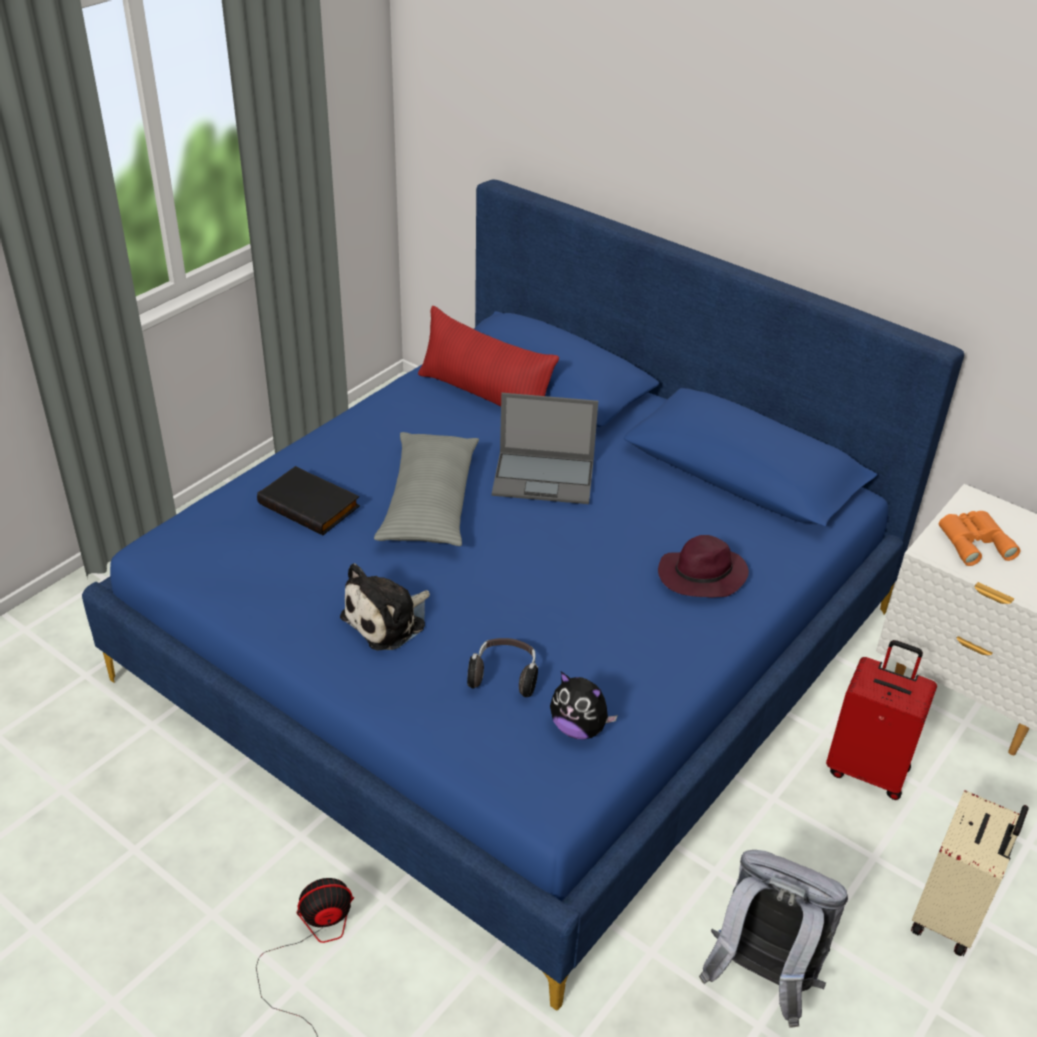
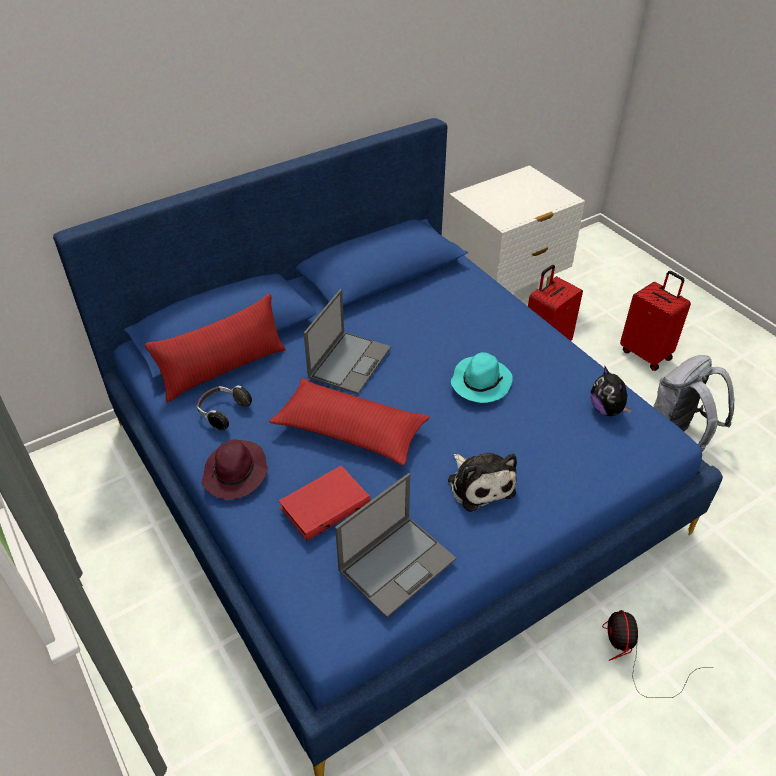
camera: 70 degrees left, 5 degrees up
black book [257,466,360,535] -> red book [279,465,371,541]
grey pillow [374,432,479,546] -> red pillow [269,378,430,465]
headphones [467,638,538,697] -> headphones moved to [197,386,252,430]
plush toy [550,672,618,740] -> plush toy turned 105 degrees clockwise [591,366,632,416]
purple hat [658,535,749,597] -> purple hat moved to [202,439,268,499]
beige suitcase [911,790,1029,956] -> red suitcase [620,271,691,371]
orange binoculars [939,511,1021,566] -> none
none -> laptop [335,473,456,618]
none -> turquoise hat [451,352,513,403]

